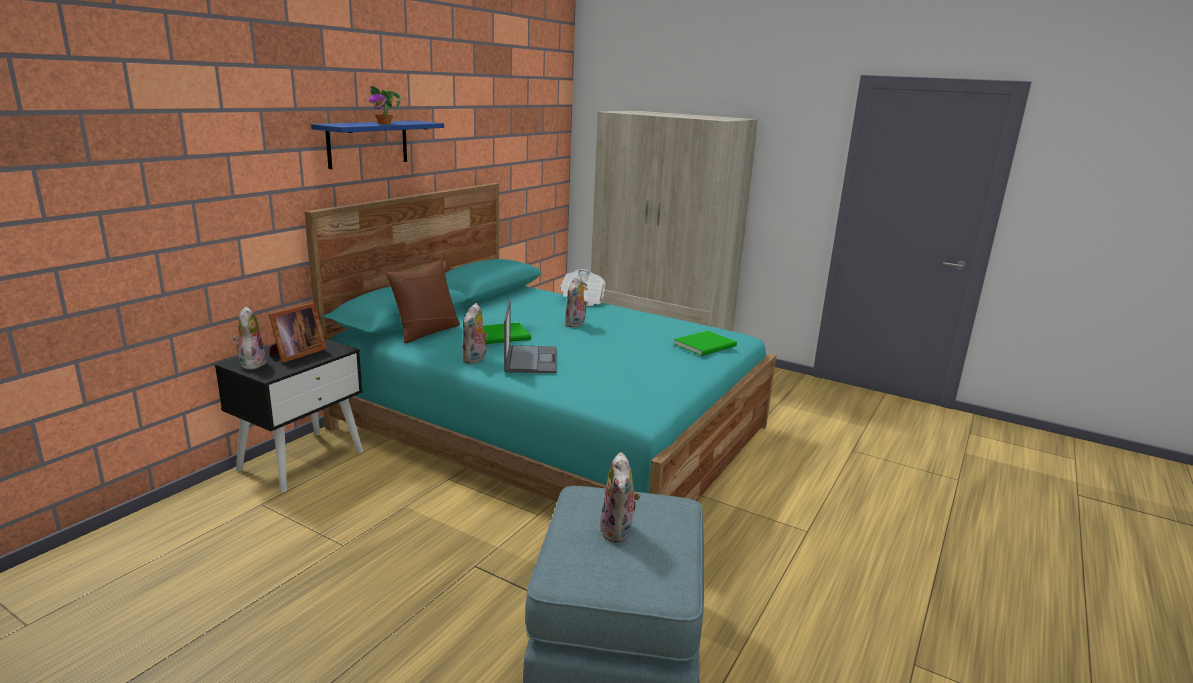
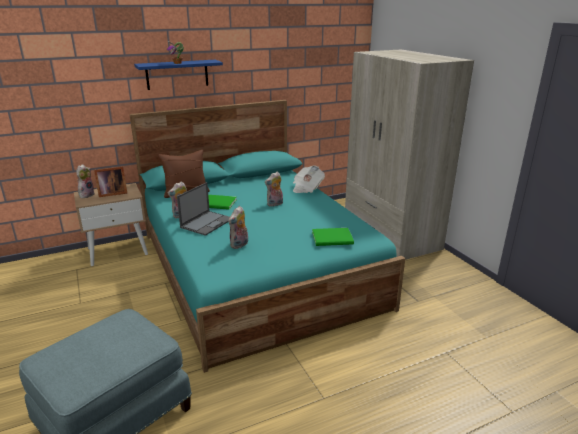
camera: 35 degrees right, 5 degrees up
black nightstand [215,338,363,493] -> beige nightstand [74,183,148,266]
plush toy [599,452,640,542] -> plush toy moved to [228,206,248,249]

